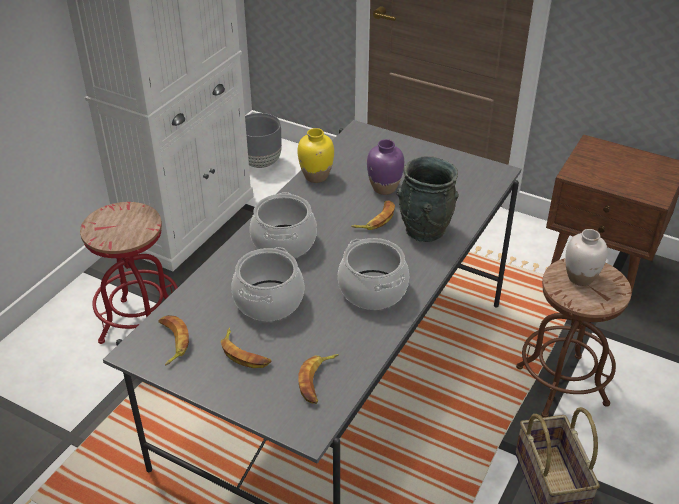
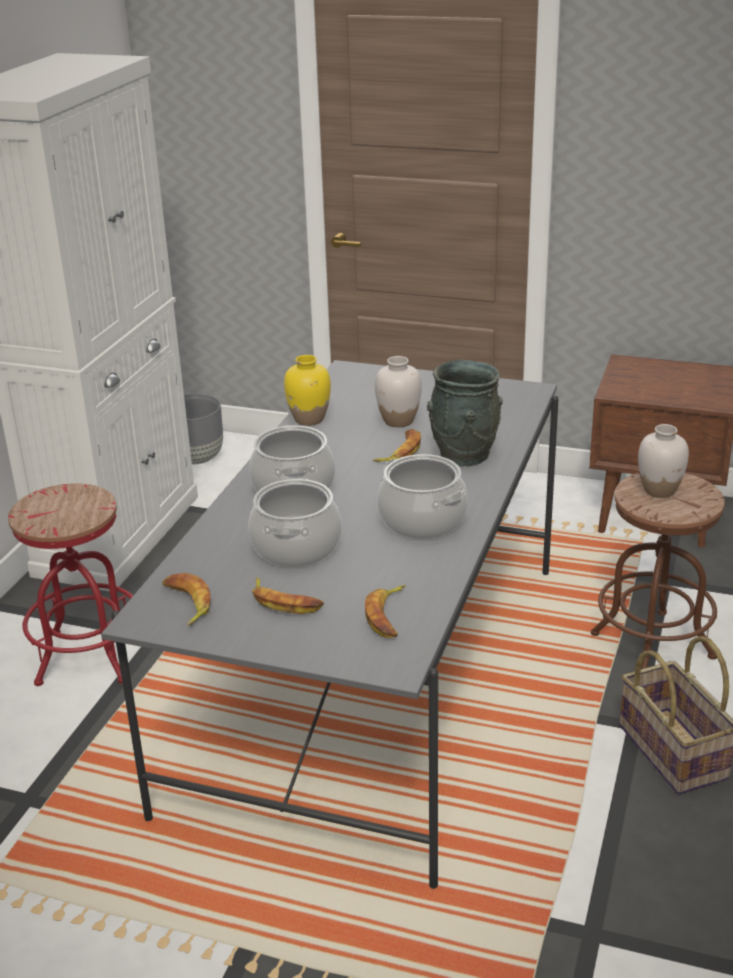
camera: 10 degrees left, 10 degrees down
purple vase [367,139,404,195] -> white vase [375,356,422,427]

